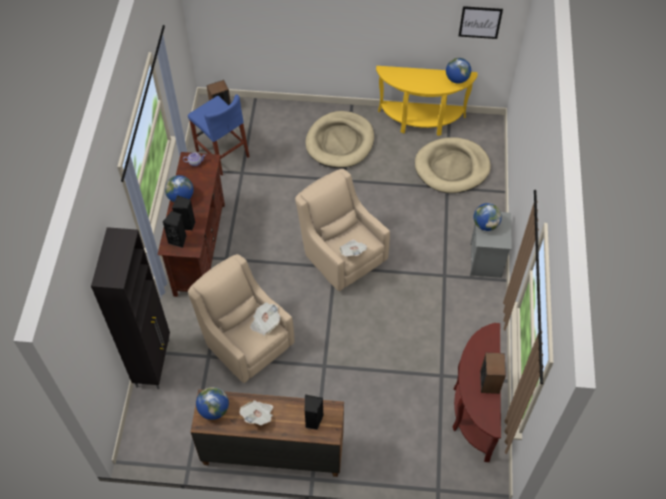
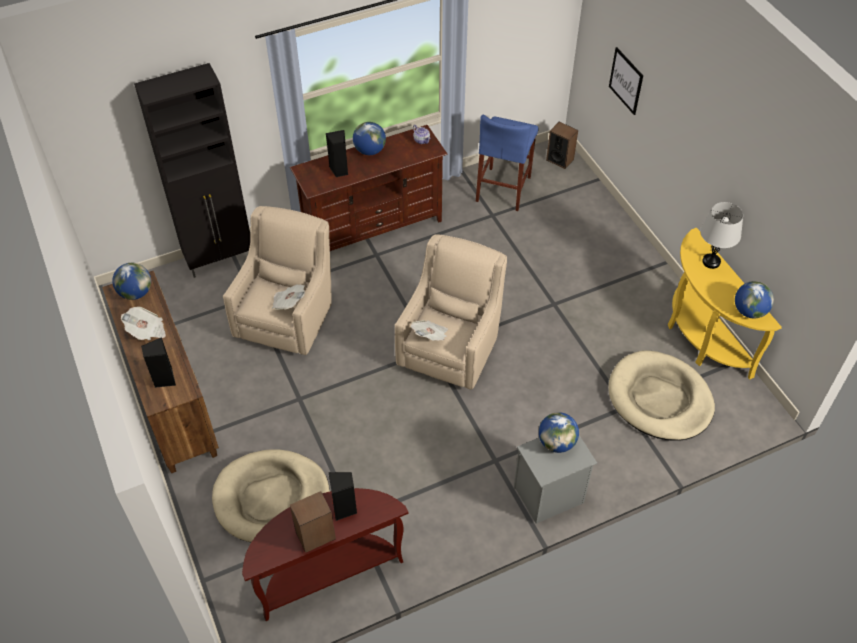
camera: 60 degrees right, 5 degrees down
black speaker [163,211,186,248] -> black speaker moved to [329,472,357,521]
beige dog bed [305,111,374,168] -> beige dog bed moved to [212,450,330,542]
picture [459,6,503,39] -> picture moved to [609,47,643,115]
none -> grey table lamp [700,202,743,269]

